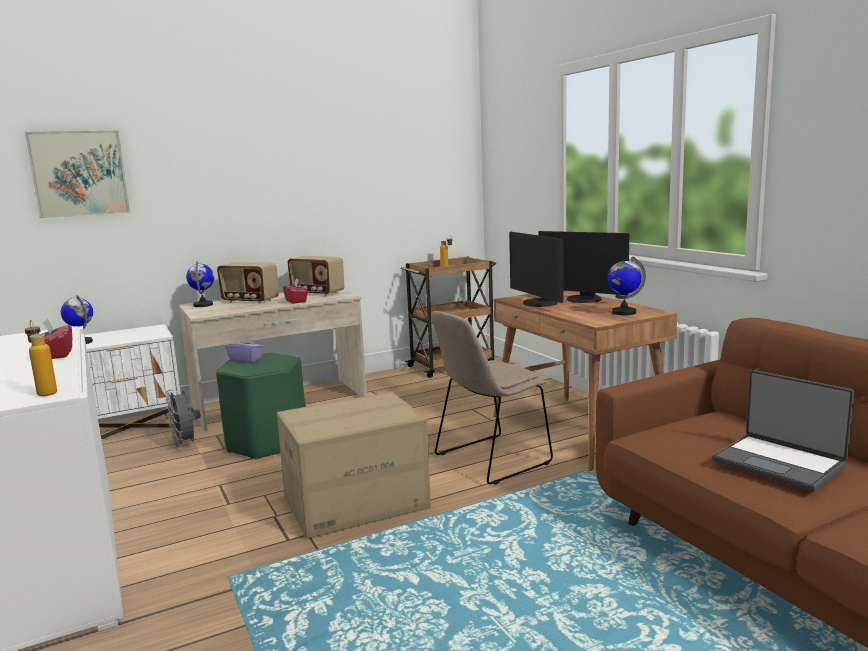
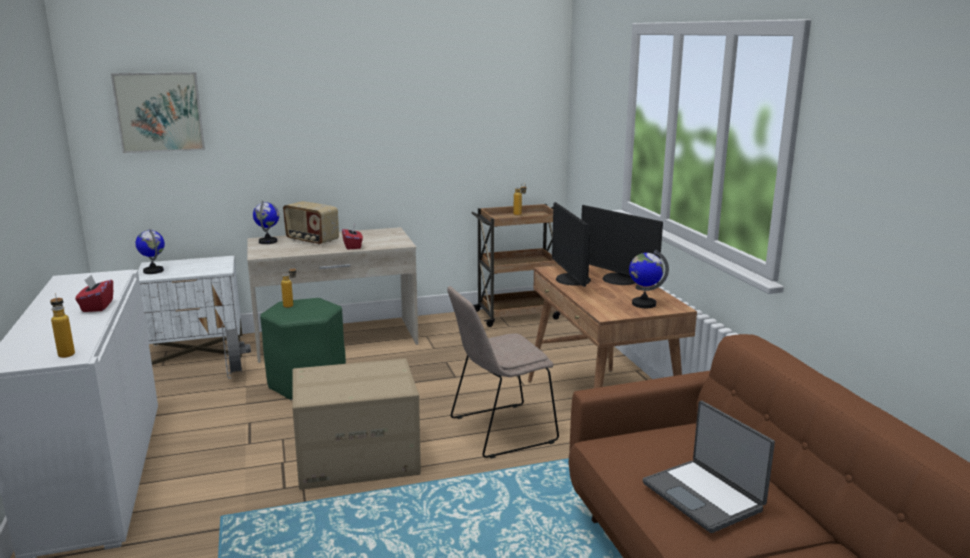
camera: 10 degrees right, 5 degrees up
purple tissue box [225,334,264,363] -> bottle [281,265,296,308]
radio [287,256,344,296] -> none

